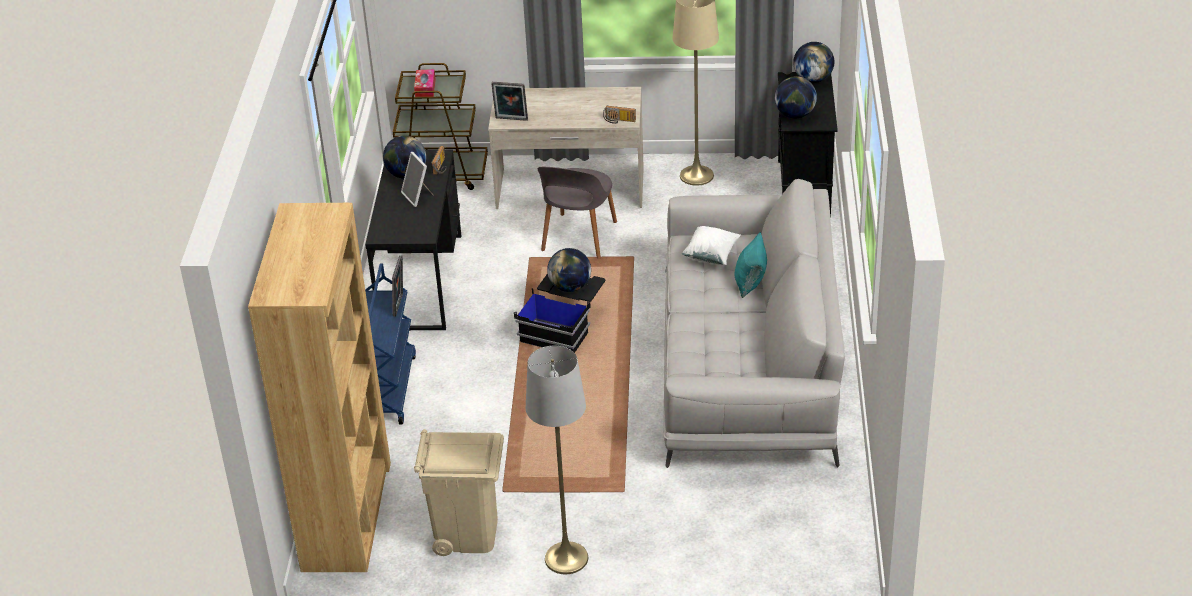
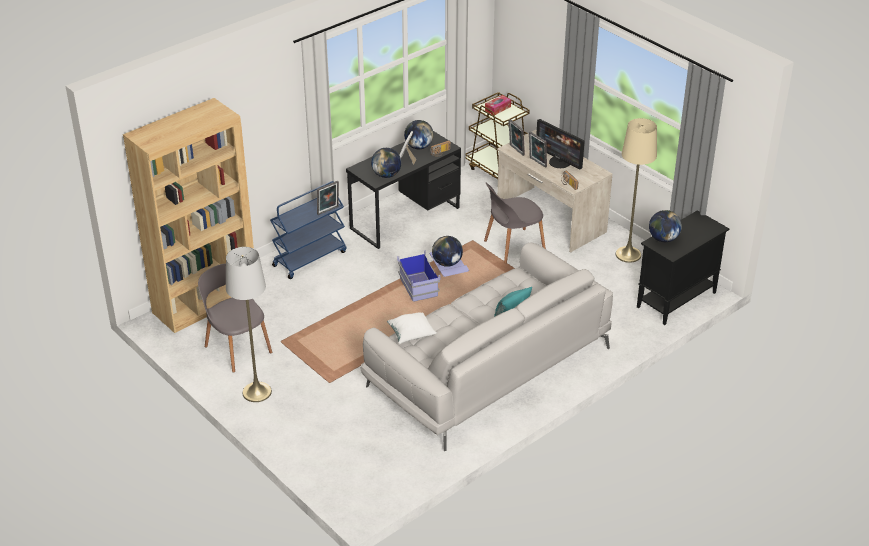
camera: 45 degrees right, 0 degrees up
beige trash can [414,429,504,556] -> grey chair [198,263,272,373]
black storage box [514,273,606,353] -> blue storage box [397,251,469,302]
white pillow [682,226,741,265] -> white pillow moved to [387,313,437,344]
globe [793,42,834,83] -> globe moved to [371,148,401,178]
none -> picture frame [529,132,547,168]
none -> monitor [536,119,585,169]

